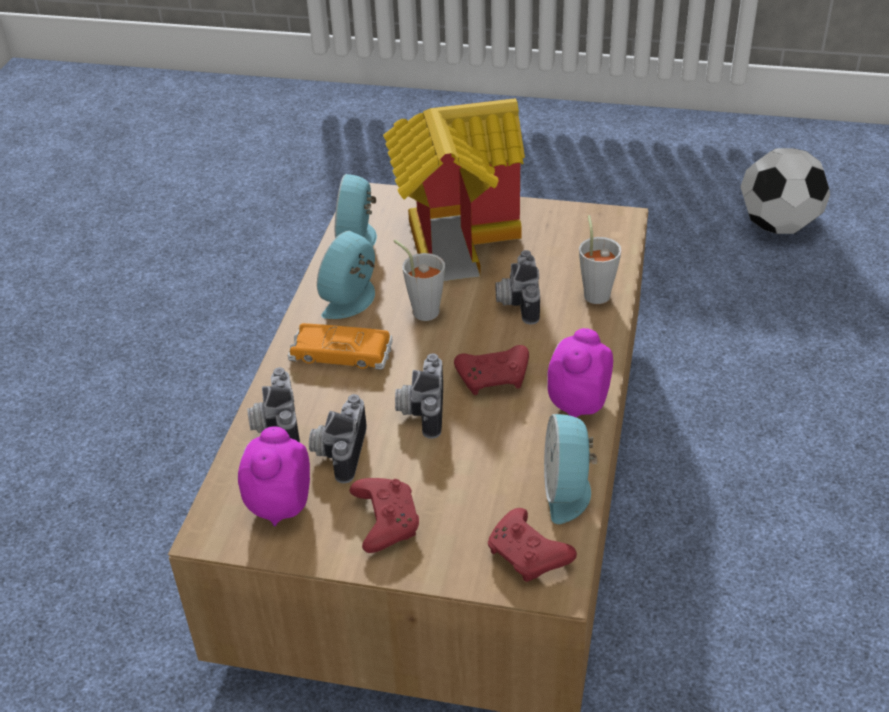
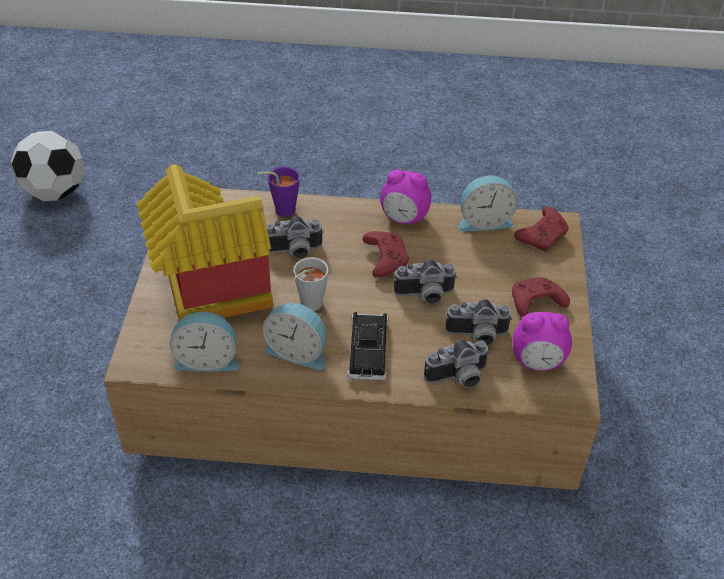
camera: 100 degrees left, 5 degrees up
orange toy car [288,323,393,369] -> black toy car [347,312,389,380]
grey cup [579,215,622,304] -> purple cup [257,167,300,217]

